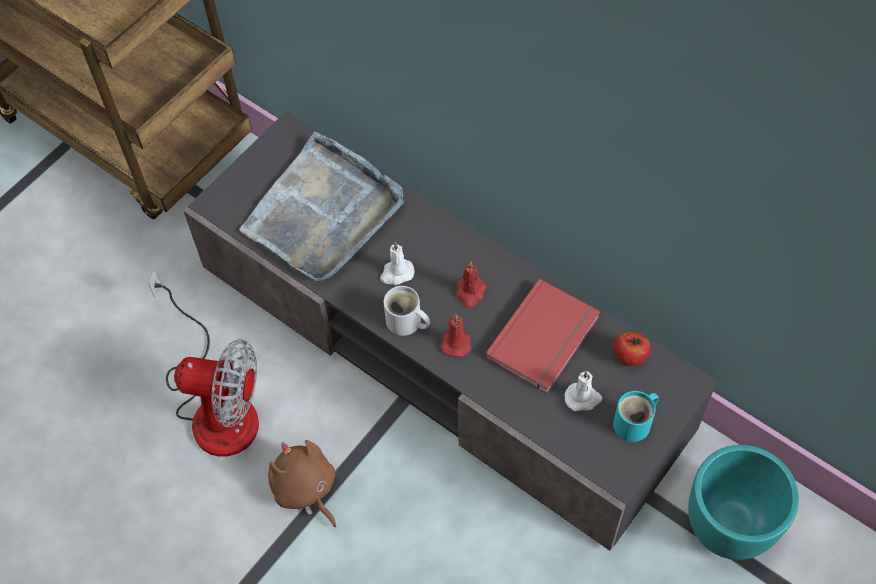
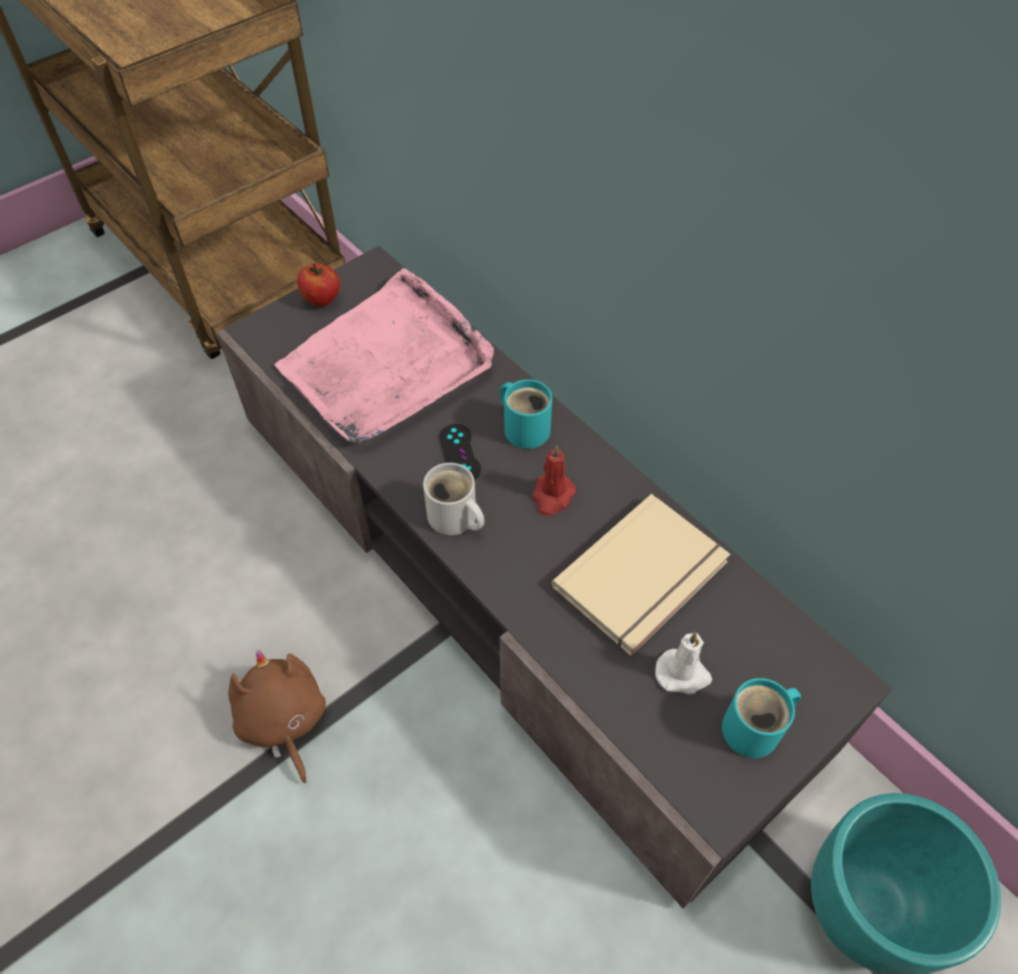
camera: 10 degrees right, 5 degrees down
fan [149,270,259,456] -> none
grey tray [239,132,404,281] -> pink tray [274,268,494,445]
white candle [380,242,415,285] -> black game controller [439,424,481,480]
red candle [441,314,471,357] -> none
red book [485,279,600,393] -> beige book [552,494,730,656]
apple [614,331,651,366] -> apple moved to [297,263,340,307]
none -> turquoise mug [500,379,552,449]

